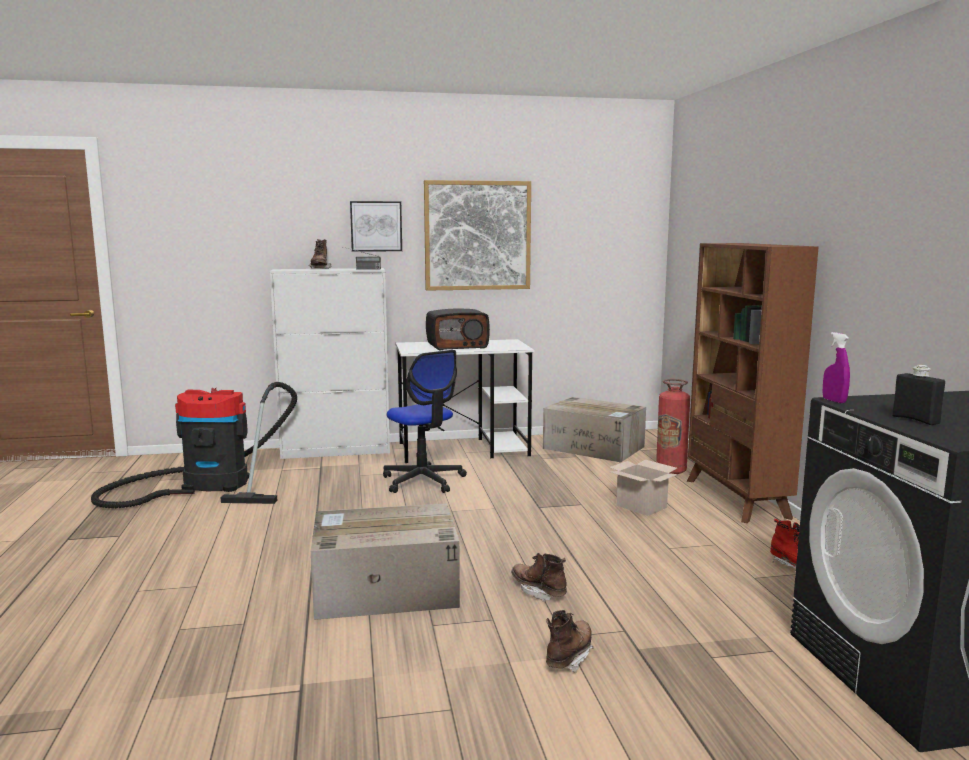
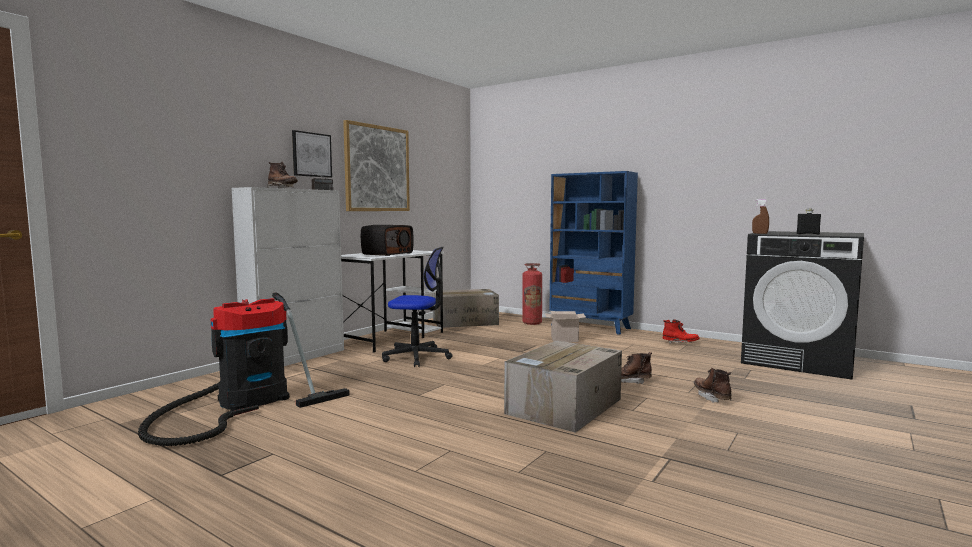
camera: 45 degrees left, 5 degrees down
brown bookcase [687,243,818,523] -> blue bookcase [549,171,638,335]
purple spray bottle [823,332,850,403] -> brown spray bottle [752,199,769,234]

